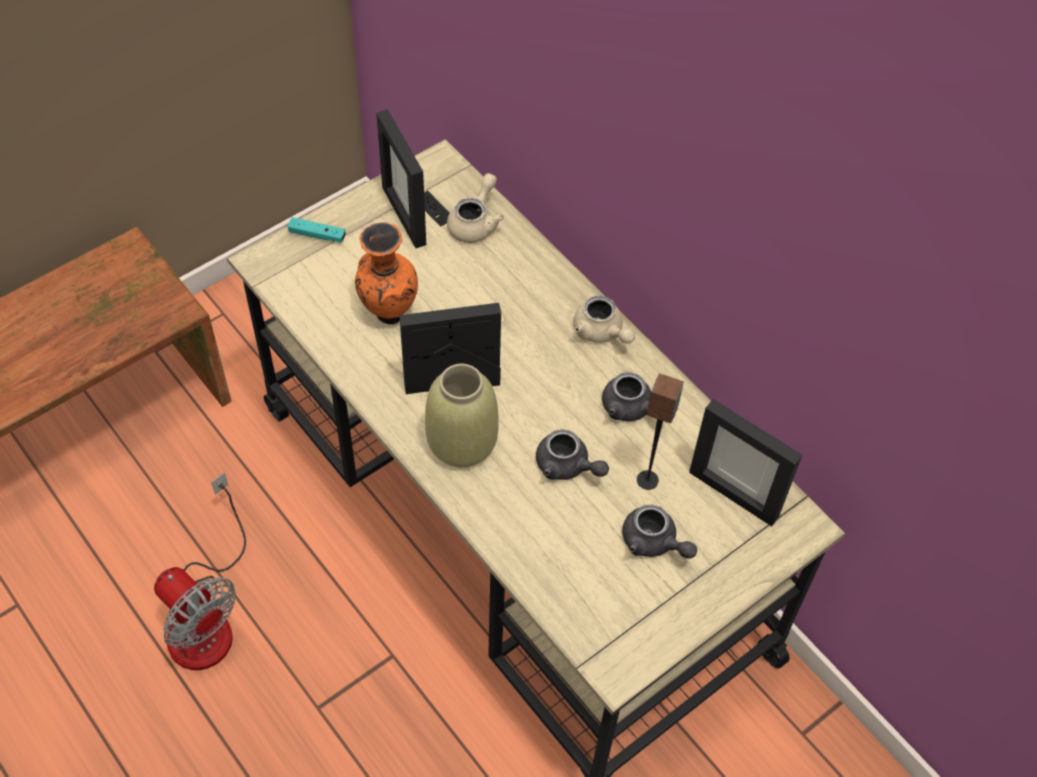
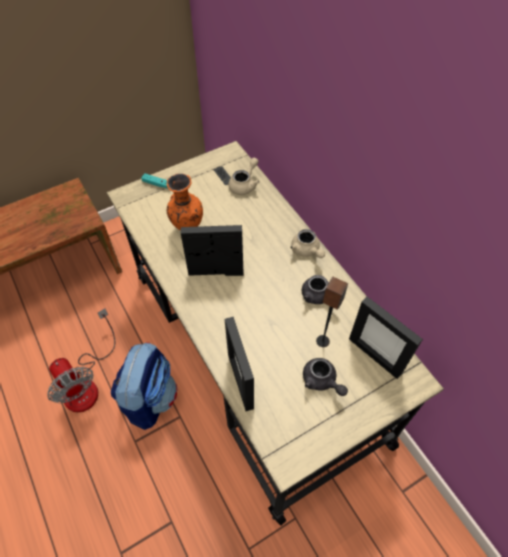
camera: 10 degrees right, 0 degrees up
picture frame [376,109,426,248] -> picture frame moved to [225,317,254,411]
beige vase [425,364,499,468] -> none
grey teapot [536,429,609,480] -> none
none -> backpack [111,342,178,430]

